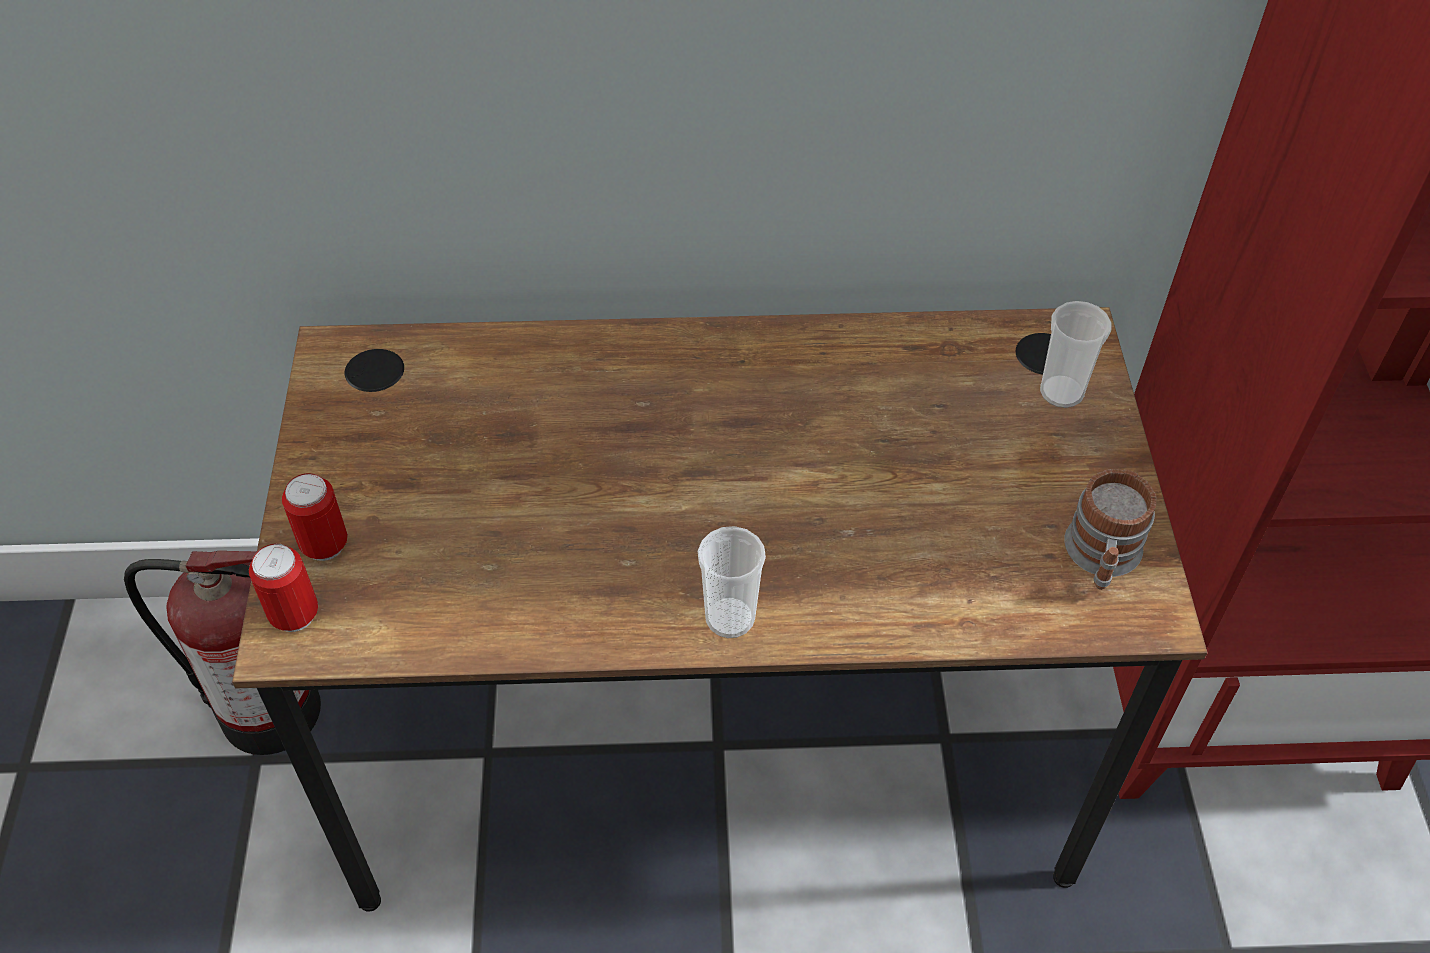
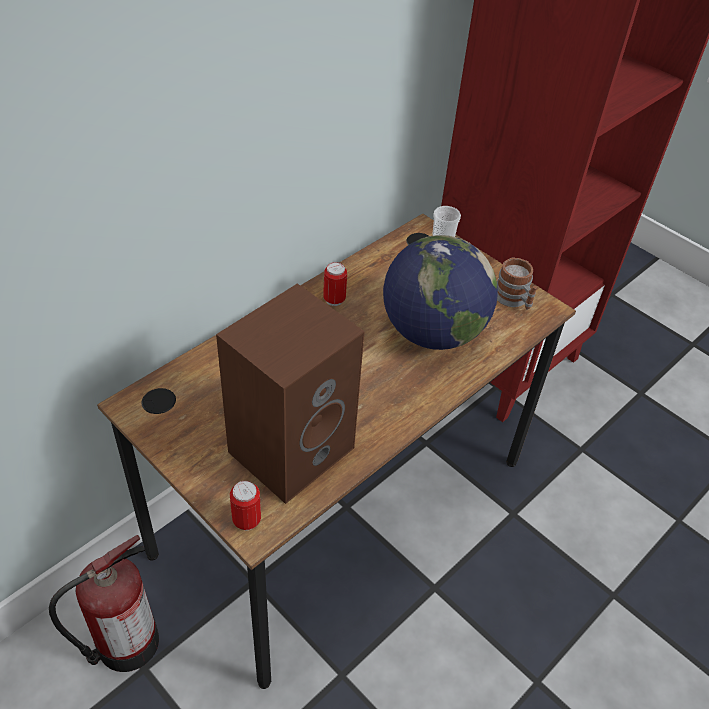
camera: 45 degrees left, 5 degrees down
can [282,473,348,561] -> can moved to [323,262,347,306]
cup [698,526,766,638] -> none
none -> brown speaker [216,283,365,504]
none -> globe [383,235,498,350]

